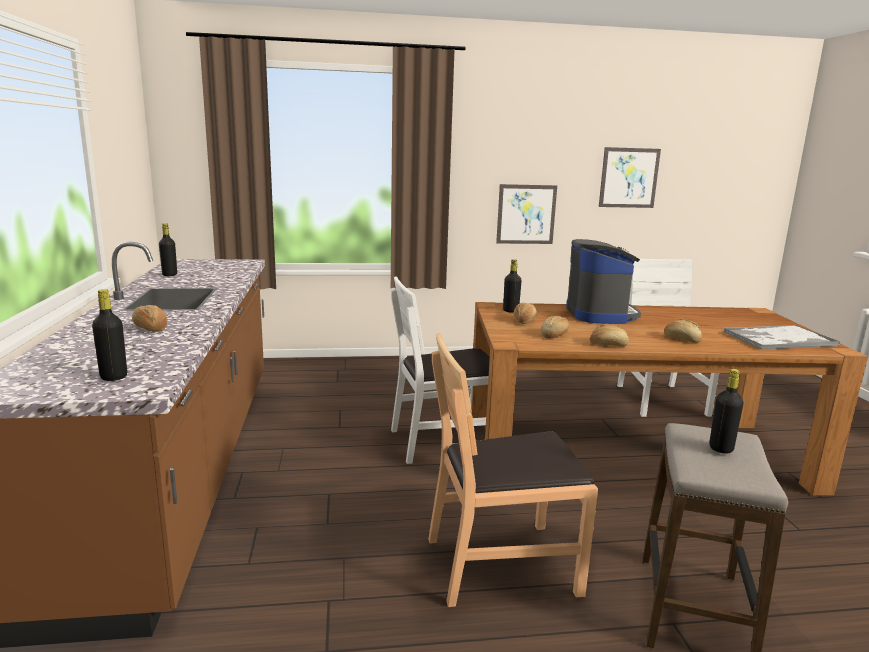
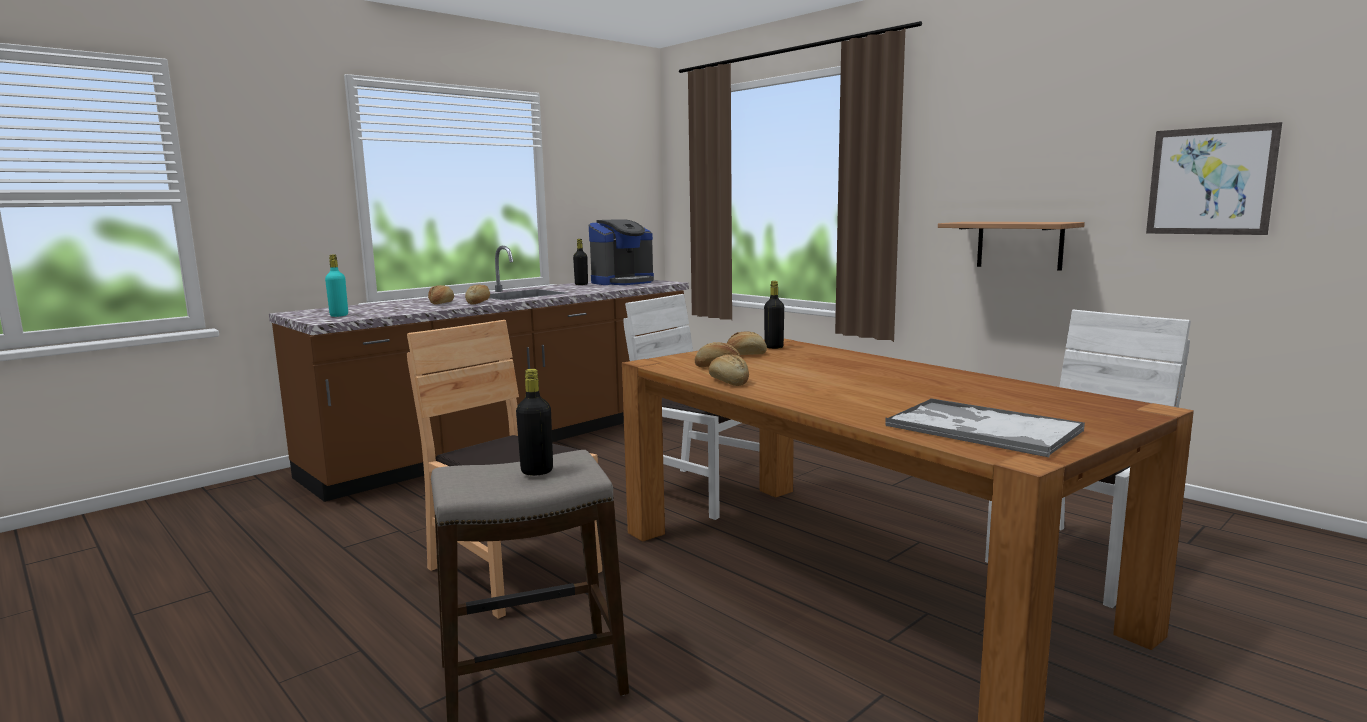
camera: 55 degrees right, 5 degrees down
black bottle [92,289,127,381] -> turquoise bottle [325,255,348,317]
picture [496,184,557,244] -> shelf [938,222,1085,271]
coffee machine [566,239,641,324] -> coffee machine moved to [589,219,654,285]
bread [664,319,702,343] -> bread moved to [465,284,490,305]

